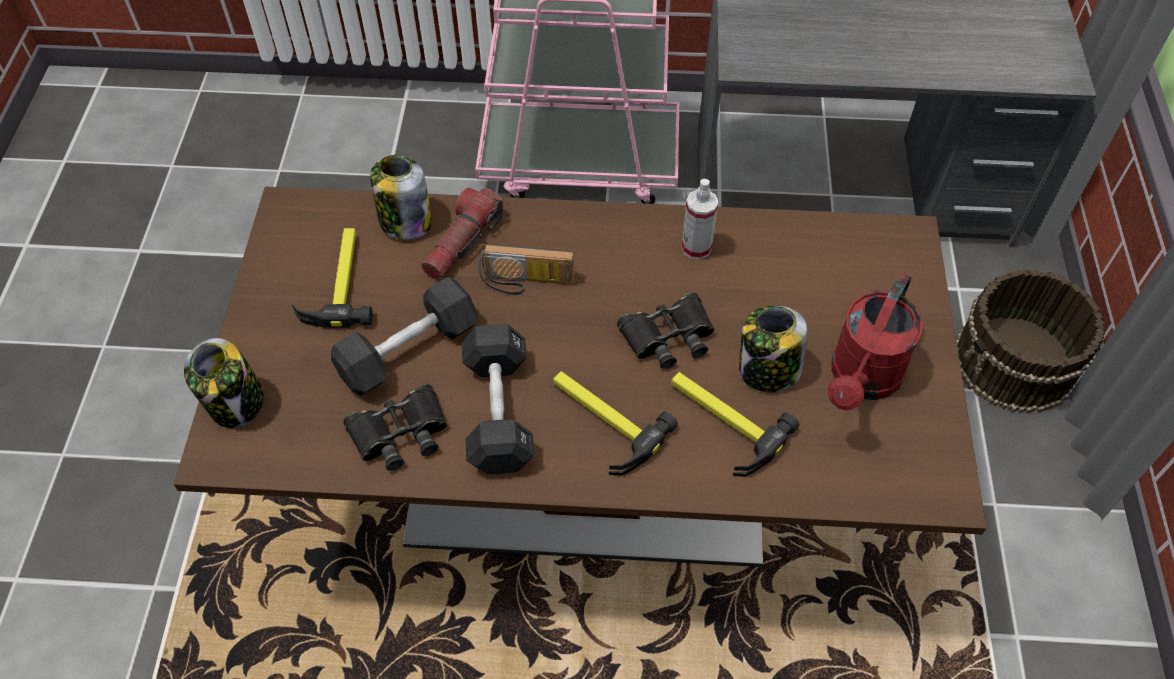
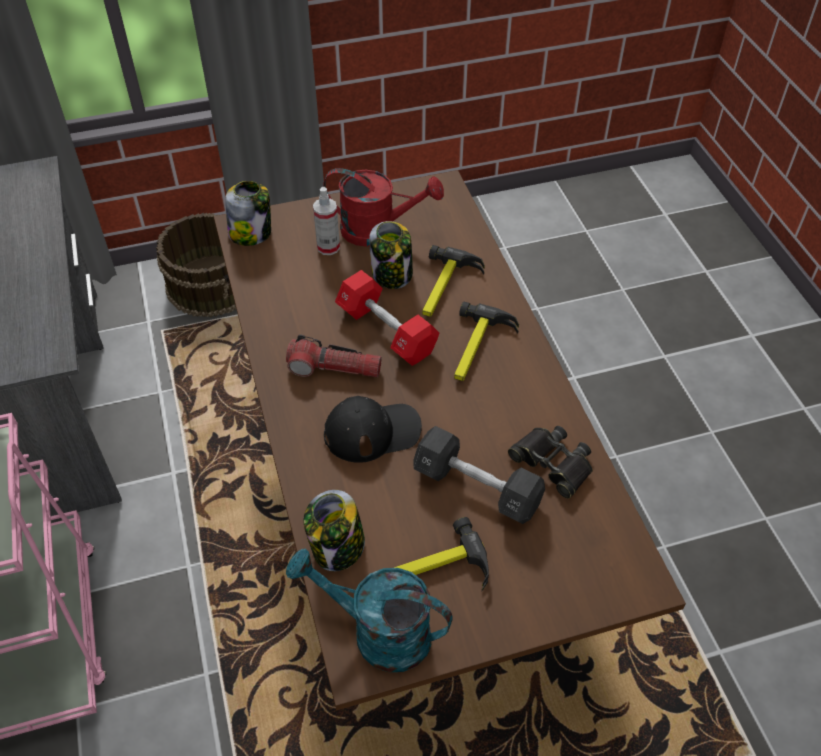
camera: 110 degrees left, 5 degrees down
jar [184,338,264,428] -> jar moved to [225,181,271,246]
flashlight [421,188,504,280] -> flashlight moved to [286,334,382,378]
black dumbbell [462,324,534,475] -> none
radio [478,244,574,295] -> black cap [324,396,422,463]
black binoculars [617,292,714,369] -> red dumbbell [335,270,439,366]
spray bottle [681,179,719,260] -> spray bottle moved to [313,187,340,255]
none -> turquoise watering can [286,548,453,672]

